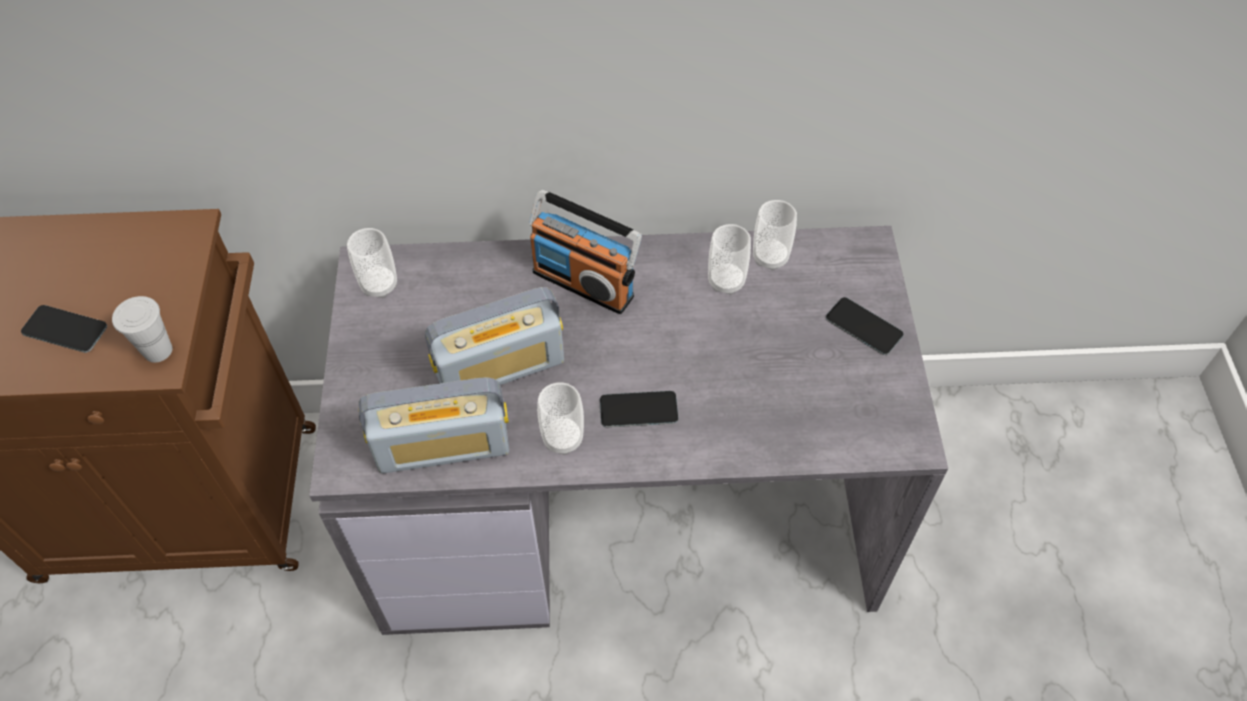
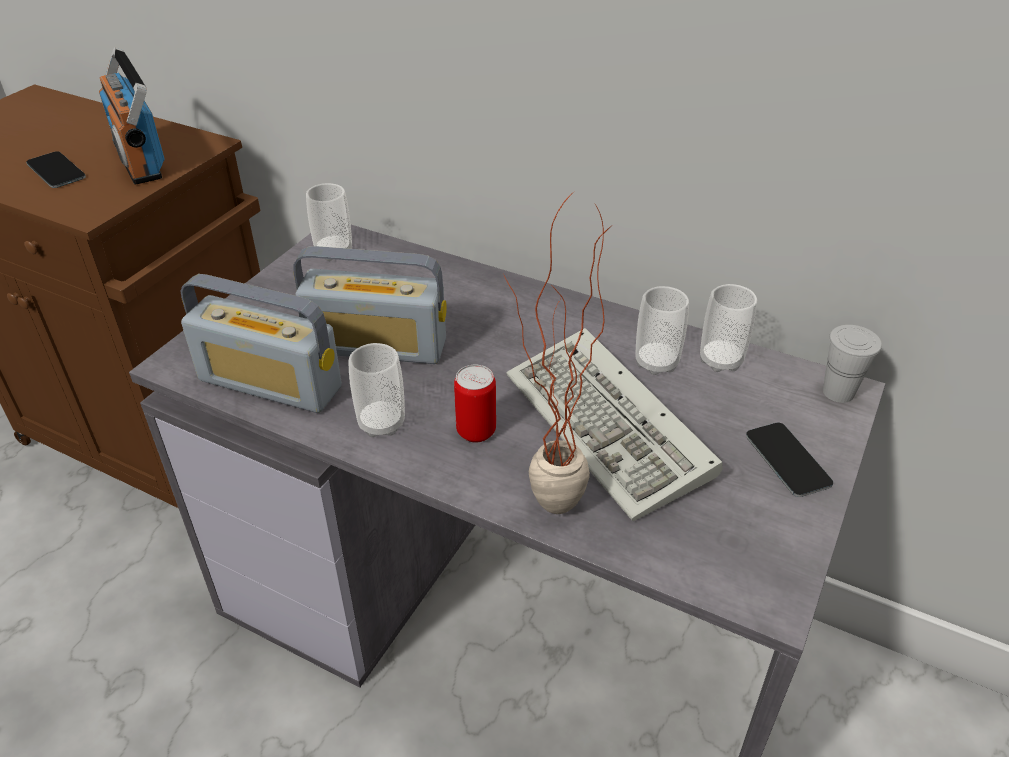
camera: 30 degrees right, 15 degrees down
white cup [112,296,172,363] -> white cup moved to [823,325,882,403]
radio [529,190,642,314] -> radio moved to [99,47,164,184]
phone [600,391,678,427] -> can [454,365,496,442]
none -> potted plant [504,191,611,514]
none -> keyboard [506,328,723,521]

